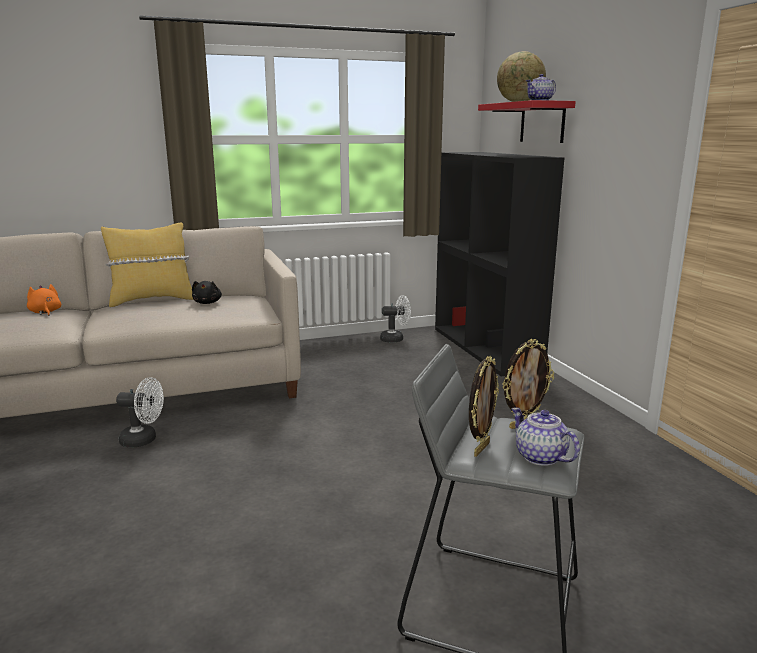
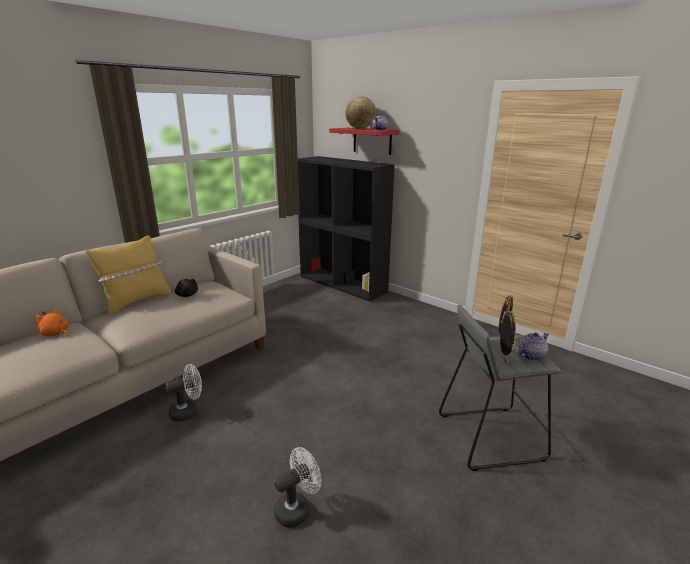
camera: 30 degrees left, 5 degrees up
white fan [380,295,411,342] -> white fan moved to [274,447,321,528]
teapot [511,408,580,466] -> teapot turned 120 degrees clockwise [518,332,549,361]

